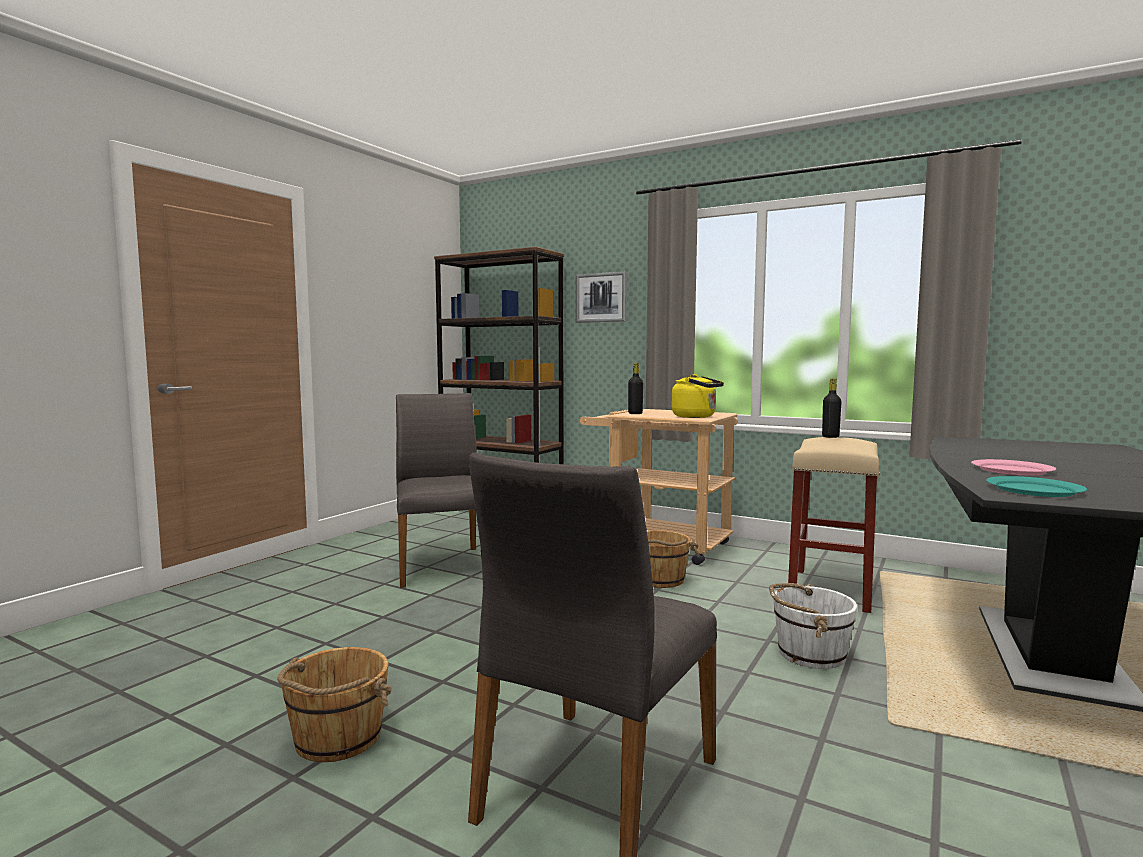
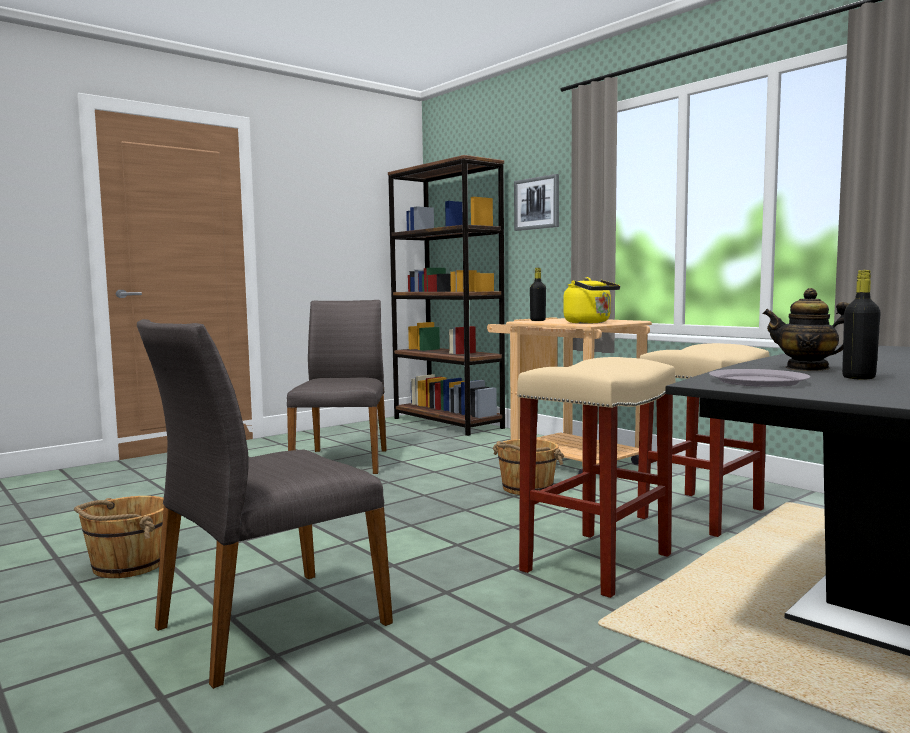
camera: 20 degrees right, 0 degrees up
white bucket [769,583,857,669] -> beige stool [517,357,675,598]
black bottle [822,378,842,438] -> black bottle moved to [842,270,881,380]
pink plate [971,459,1056,475] -> teapot [763,288,849,371]
turquoise plate [986,476,1087,497] -> grey plate [709,369,811,387]

